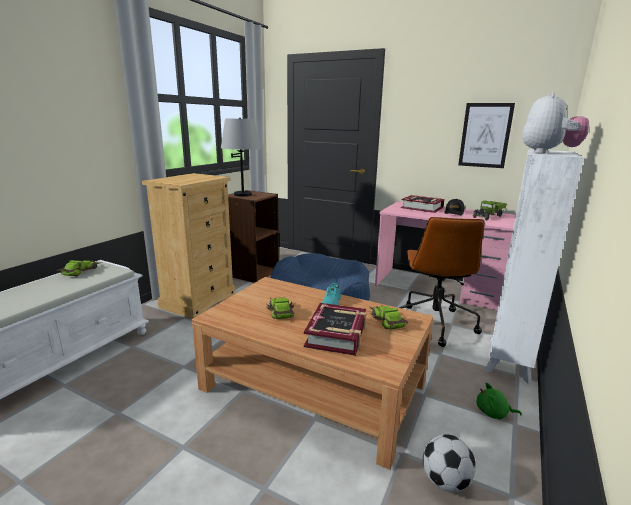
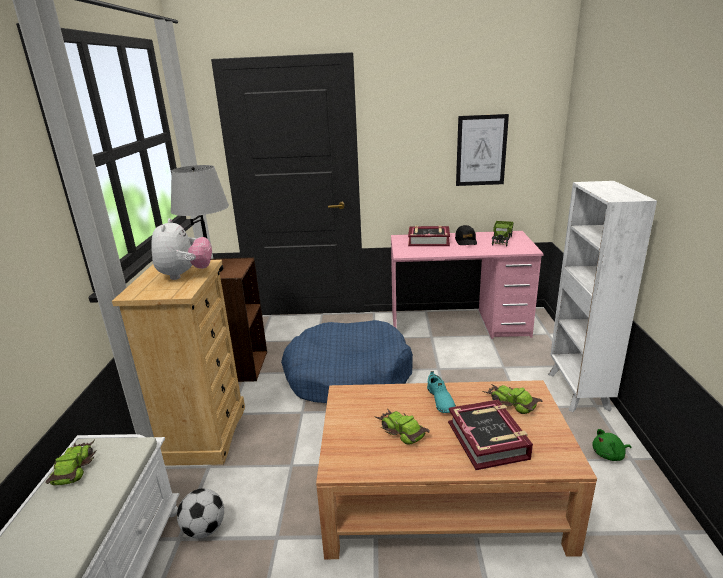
camera: 25 degrees left, 5 degrees up
brown office chair [399,217,485,347] -> none
football [423,434,476,492] -> football moved to [177,488,224,538]
plush toy [522,92,589,154] -> plush toy moved to [151,218,212,280]

